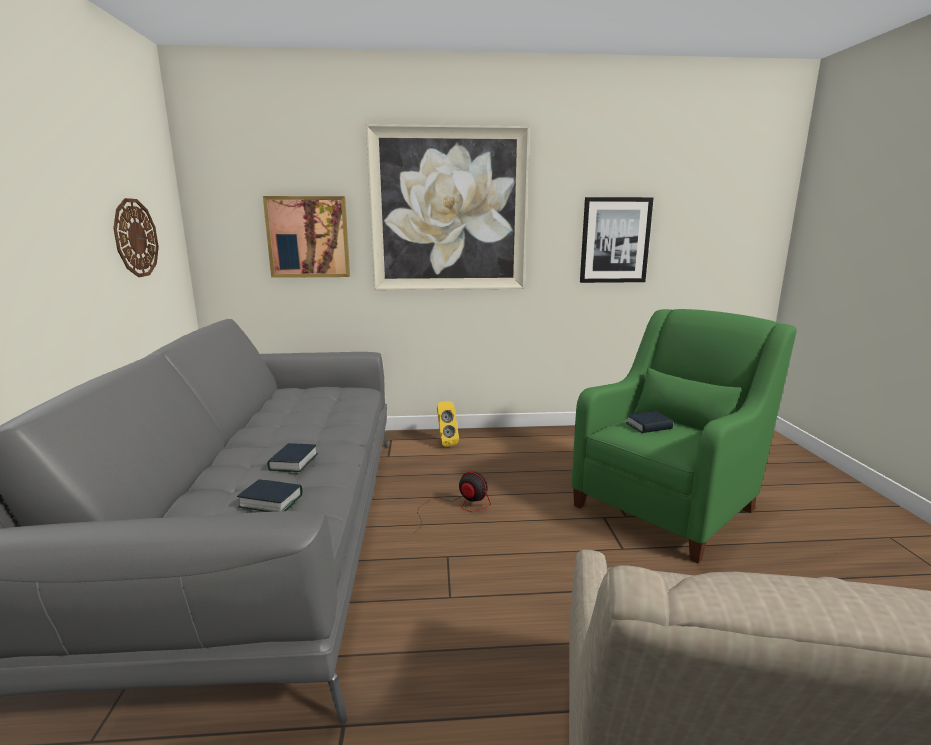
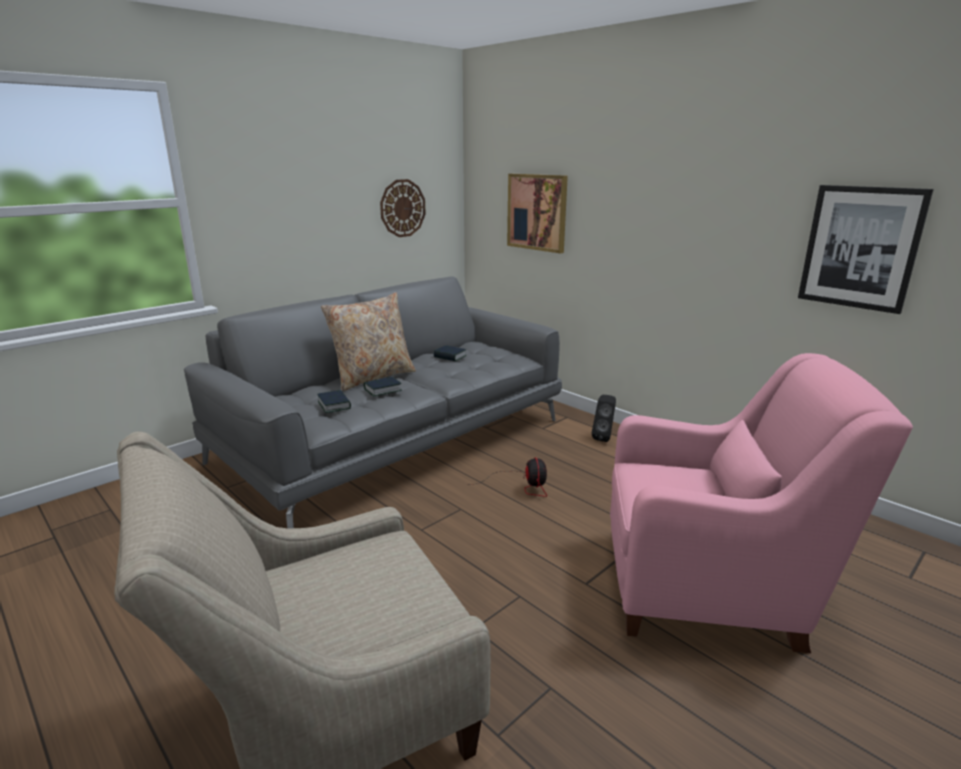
camera: 50 degrees right, 5 degrees up
picture [366,124,529,290] -> none
yellow speaker [437,401,459,447] -> black speaker [592,395,616,442]
green armchair [572,309,797,563] -> pink armchair [610,353,913,653]
book [626,411,674,433] -> book moved to [433,345,467,361]
none -> beige pillow [321,293,416,391]

